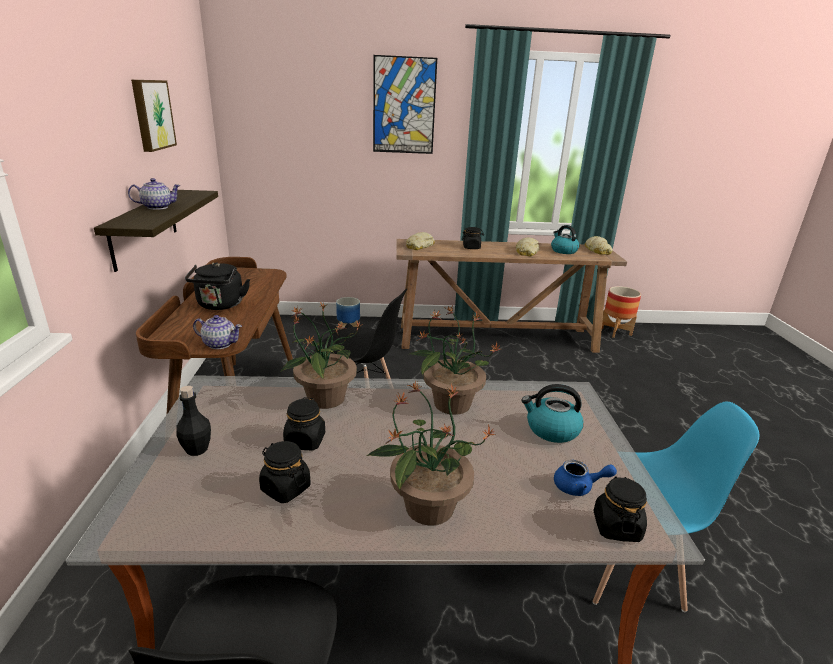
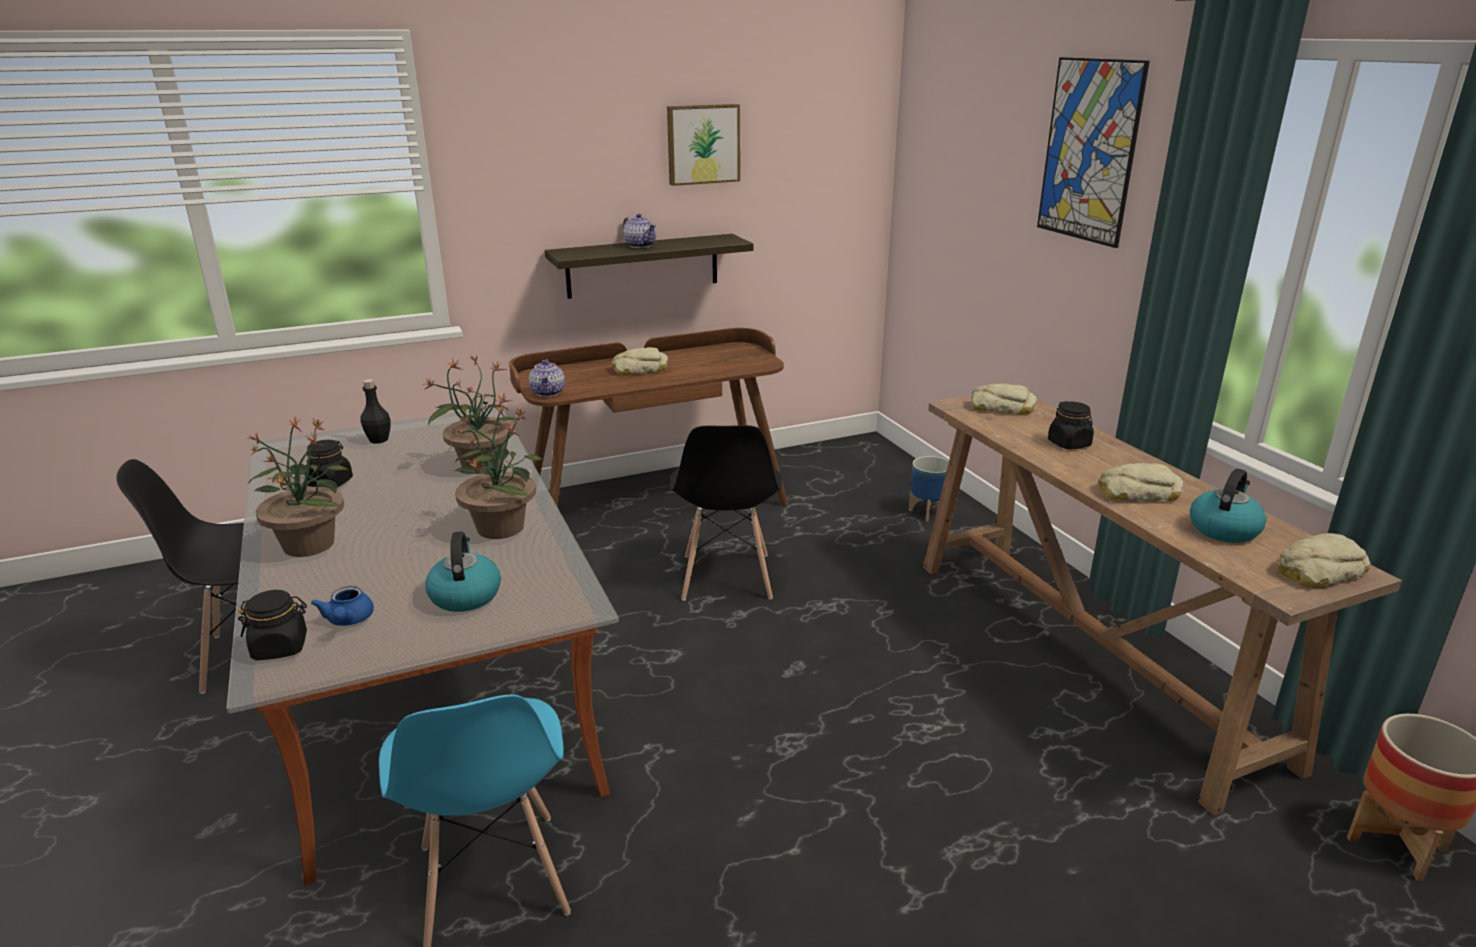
camera: 70 degrees right, 0 degrees up
black kettle [185,262,250,310] -> bread [612,347,668,375]
black jar [283,397,325,450] -> none

